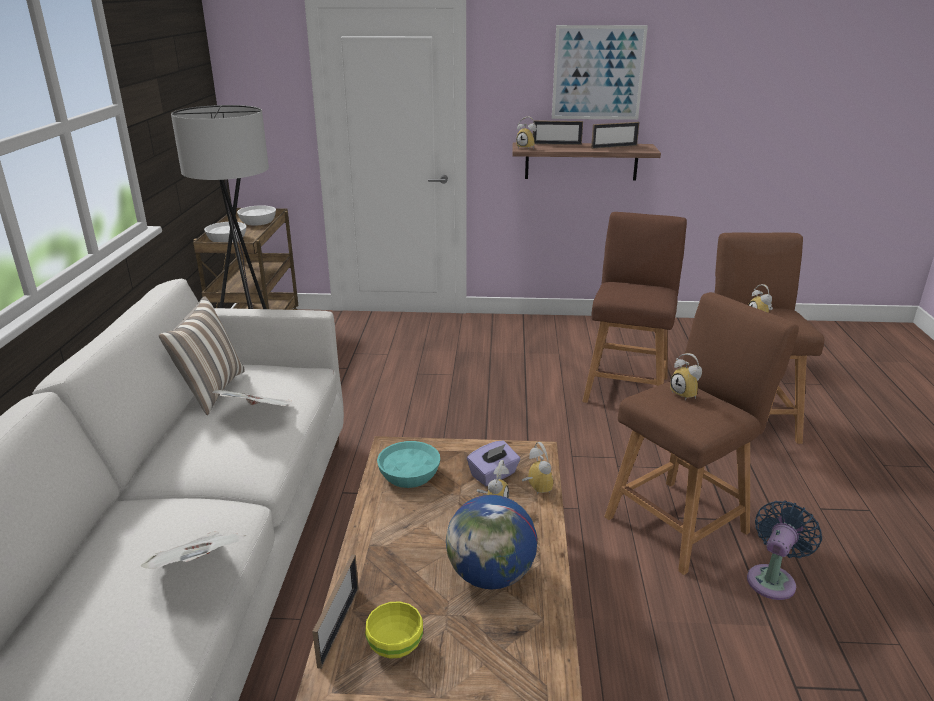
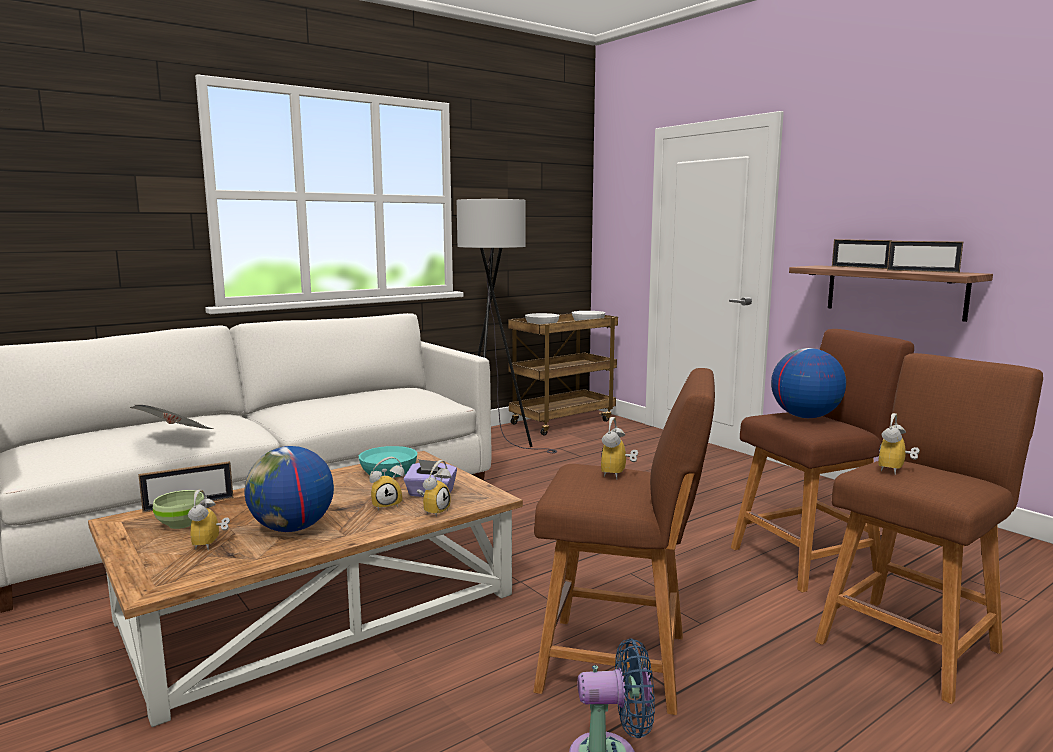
camera: 50 degrees right, 15 degrees down
pillow [159,296,245,415] -> none
newspaper [212,390,292,406] -> none
yellow bowl [365,601,423,659] -> green bowl [153,490,204,529]
alarm clock [516,117,536,150] -> alarm clock moved to [188,490,230,551]
picture [552,25,648,120] -> none
none -> globe [771,348,846,418]

